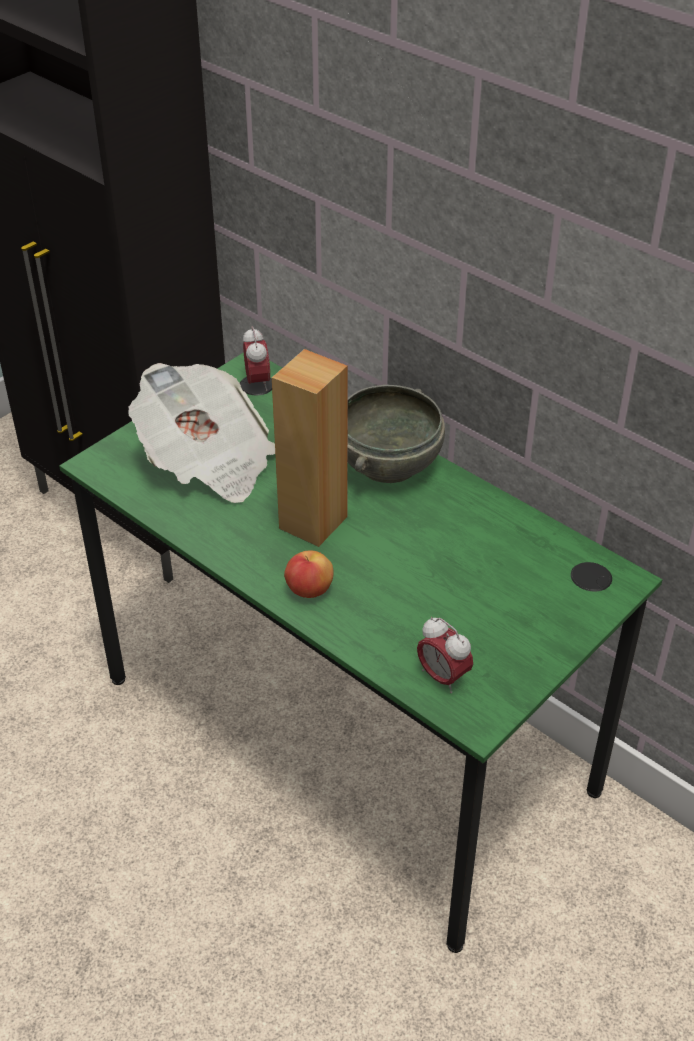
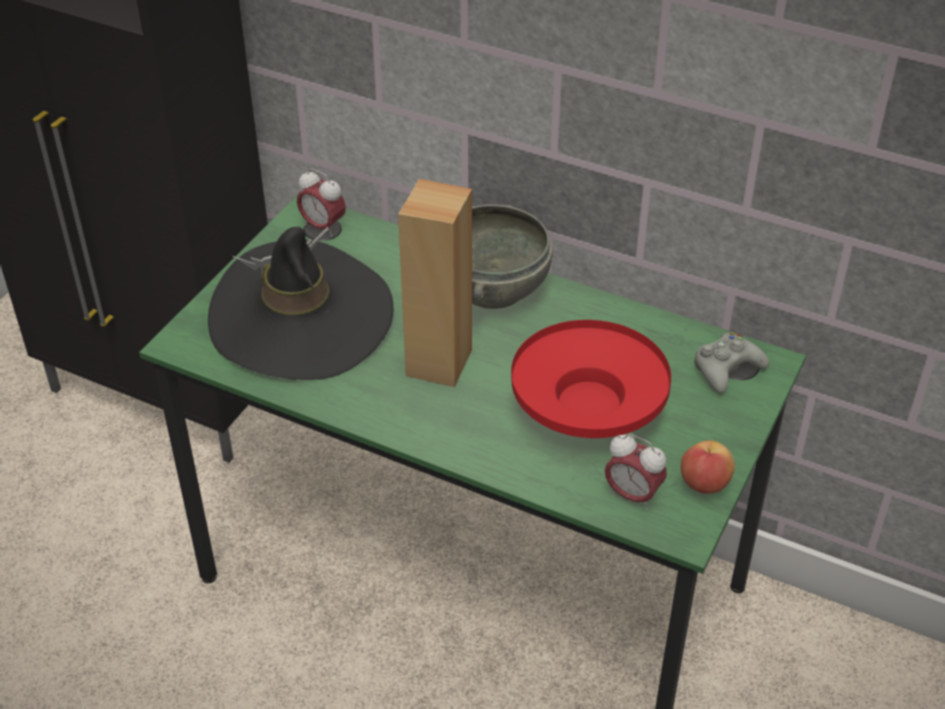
camera: 15 degrees left, 0 degrees up
newspaper [129,363,275,503] -> black hat [208,227,394,380]
alarm clock [243,327,270,391] -> alarm clock turned 150 degrees clockwise [297,169,346,237]
apple [284,550,334,598] -> apple moved to [681,440,735,494]
none -> red bowl [511,320,671,438]
none -> grey game controller [694,332,769,393]

